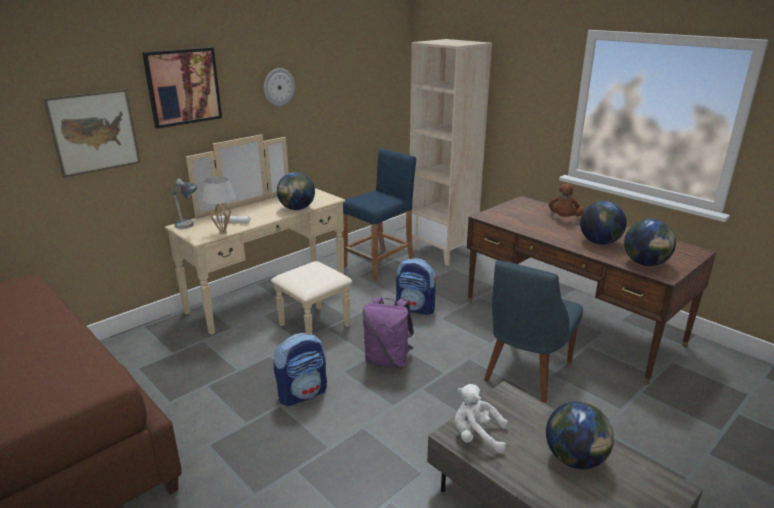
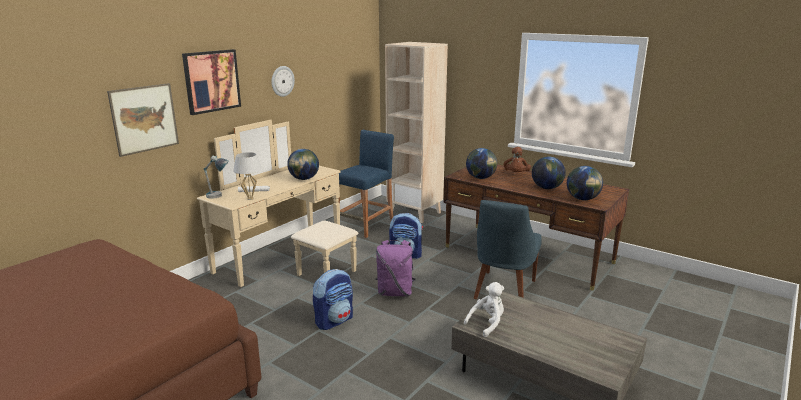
camera: 10 degrees left, 5 degrees down
white plush toy [455,384,508,453] -> white plush toy turned 135 degrees clockwise [464,282,504,337]
globe [546,402,614,469] -> globe moved to [466,148,497,179]

